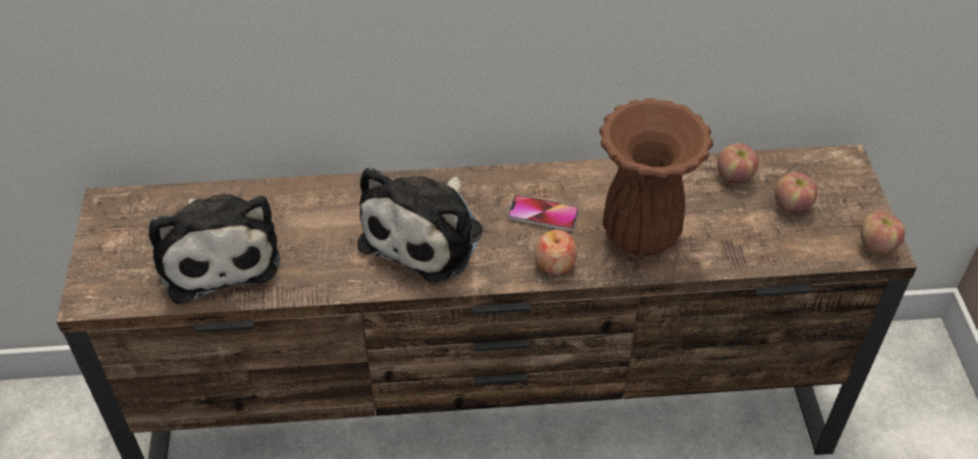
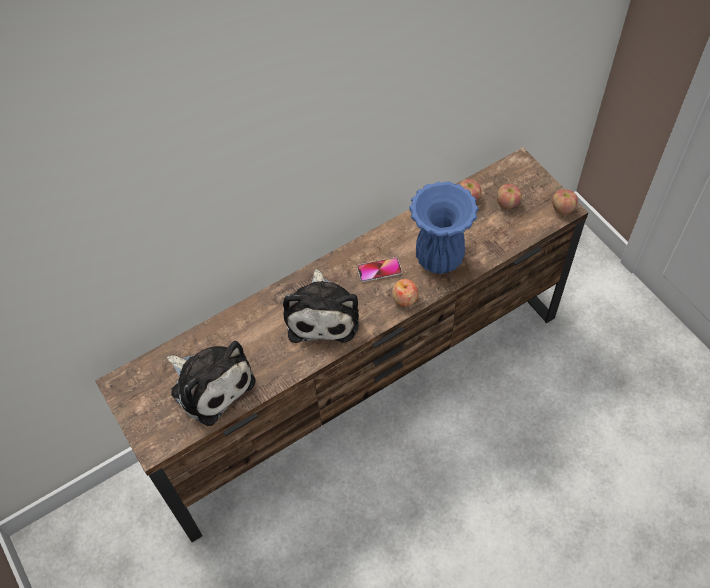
camera: 25 degrees left, 10 degrees up
brown vase [599,98,713,256] -> blue vase [409,181,478,274]

